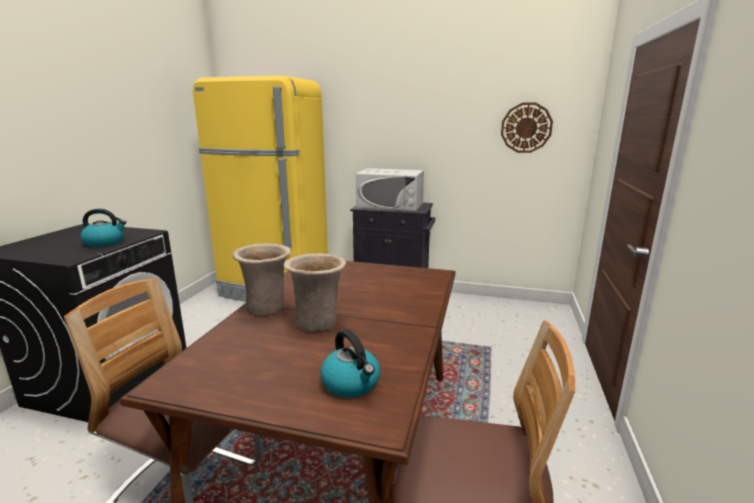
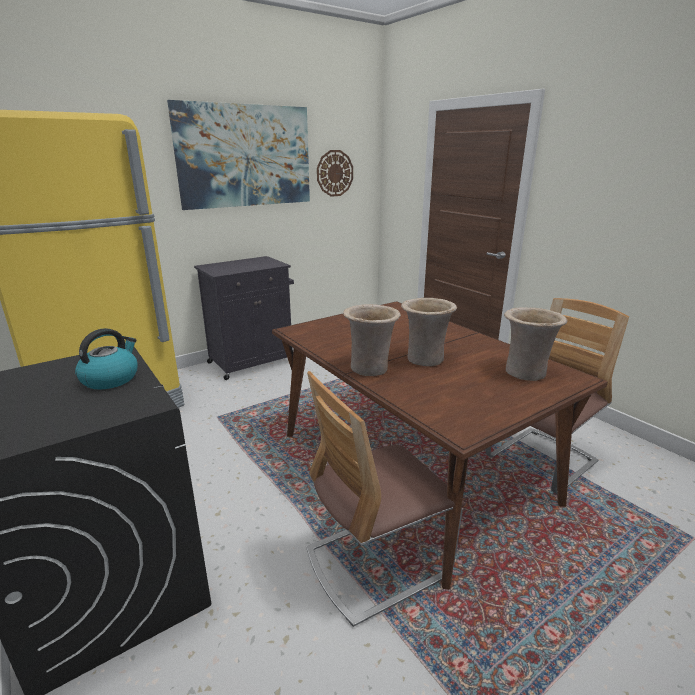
camera: 50 degrees left, 5 degrees up
kettle [320,329,380,397] -> beige vase [504,307,568,381]
white microwave [356,168,424,211] -> none
none -> picture [167,100,310,210]

